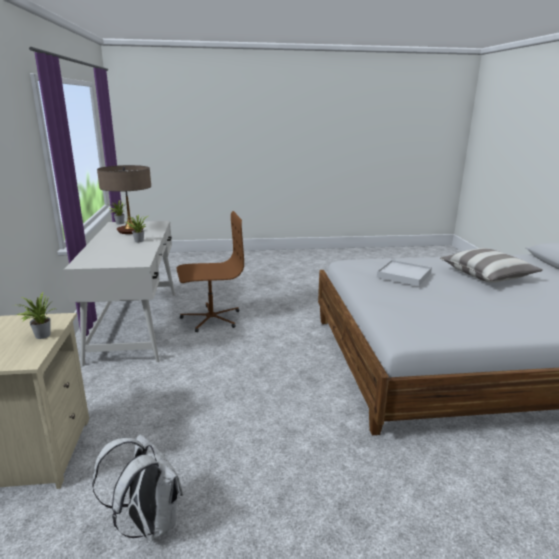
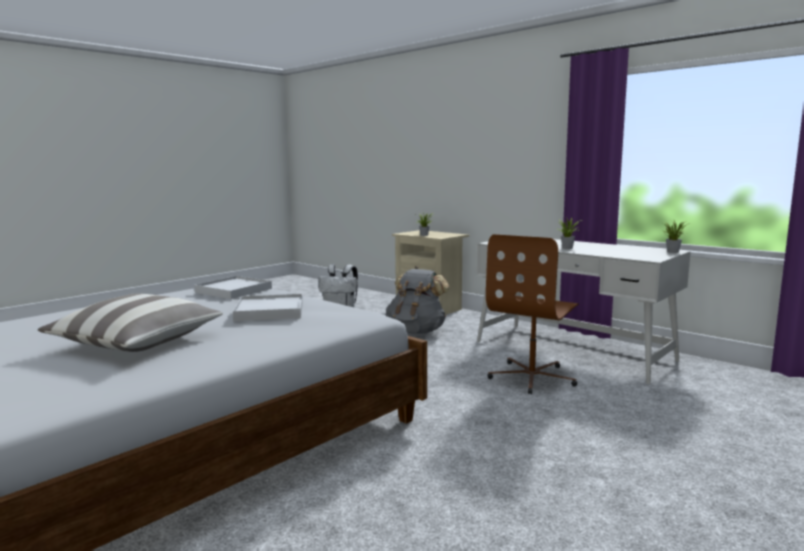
camera: 140 degrees right, 10 degrees down
table lamp [97,165,151,234] -> none
none -> white tray [194,276,272,299]
none -> grey backpack [385,269,449,334]

